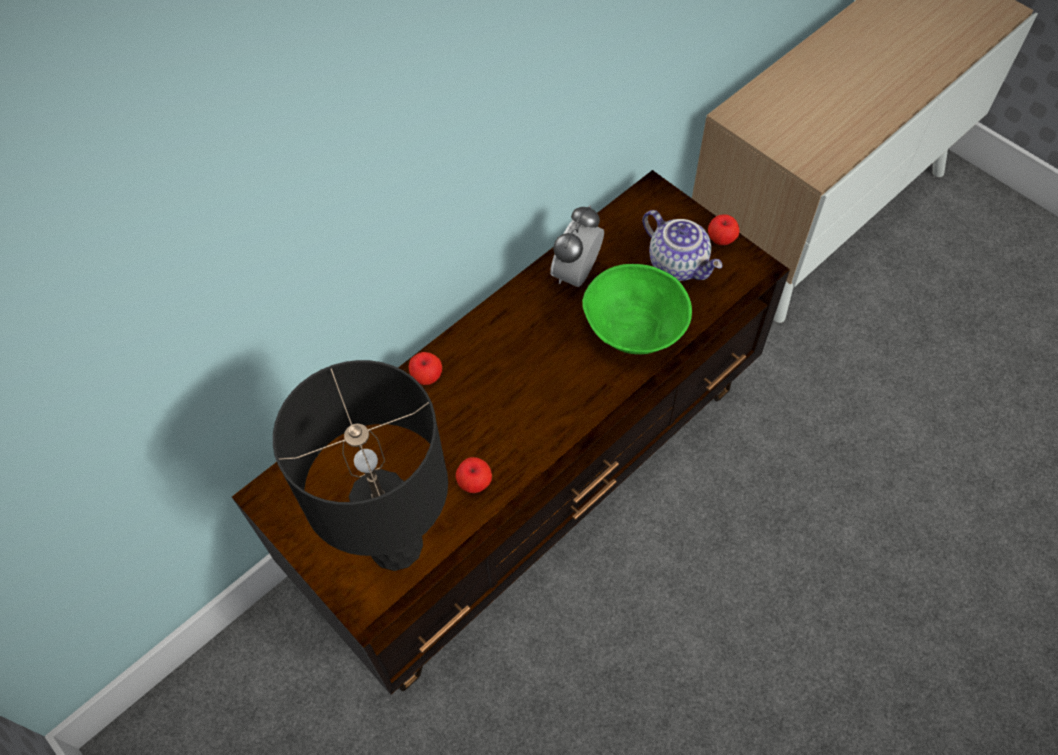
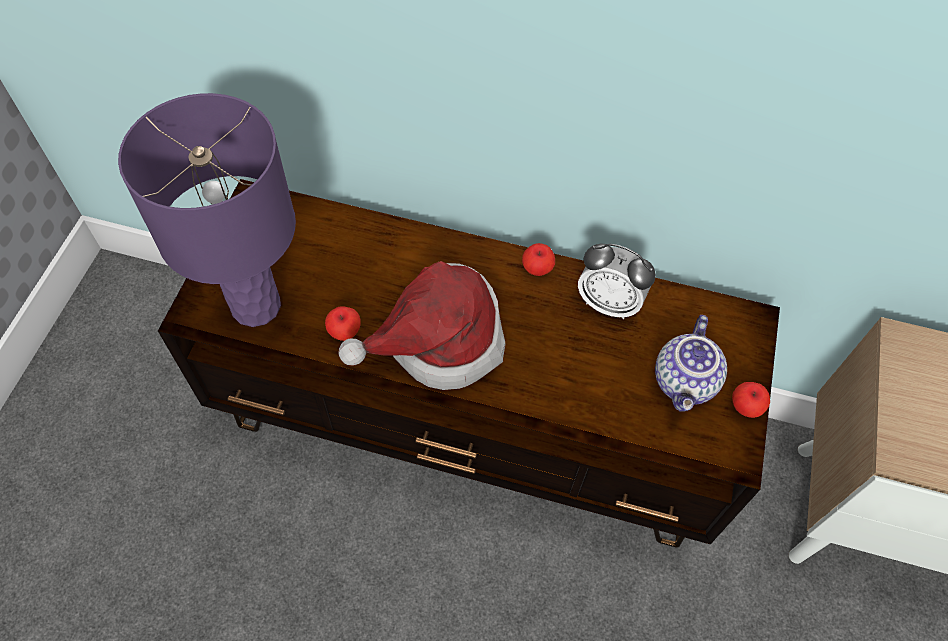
camera: 55 degrees right, 0 degrees up
black table lamp [273,360,448,571] -> purple table lamp [118,93,296,327]
apple [409,352,442,385] -> apple moved to [522,243,555,276]
alarm clock [550,205,604,287] -> alarm clock turned 150 degrees counterclockwise [578,243,656,319]
green bowl [582,264,692,354] -> none
none -> hat [338,261,506,390]

